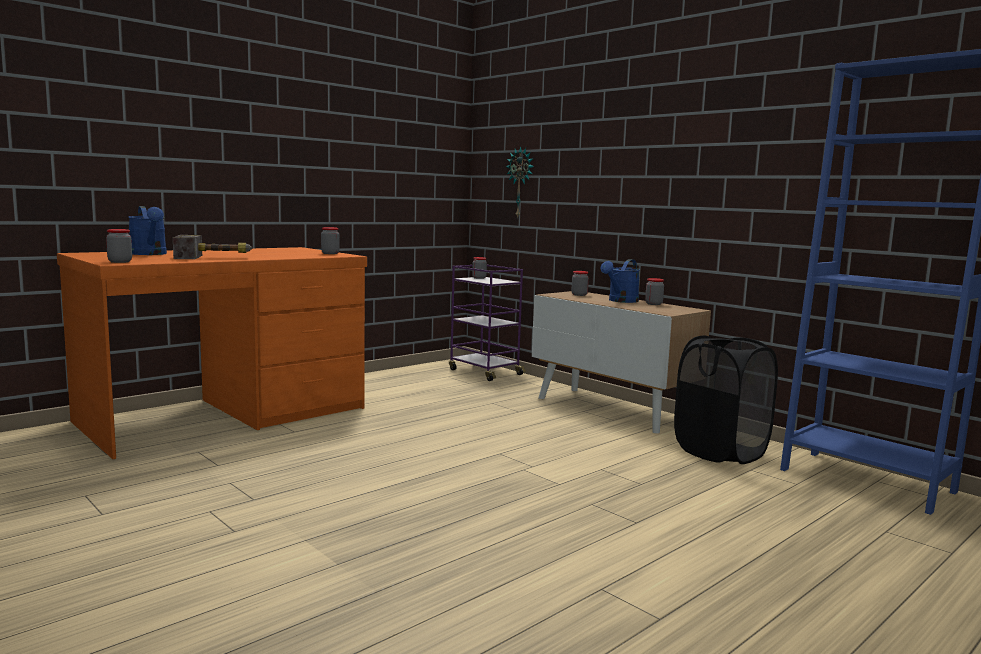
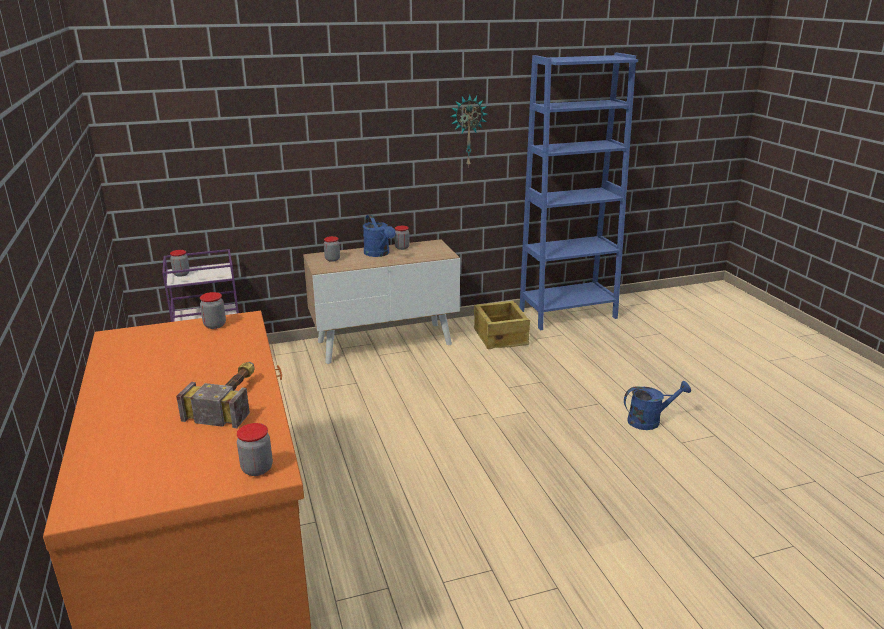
camera: 65 degrees left, 15 degrees up
blue watering can [128,206,167,255] -> blue watering can moved to [624,381,691,430]
wall clock [506,146,534,219] -> wall clock moved to [451,95,488,168]
black laundry basket [674,335,778,464] -> crate [474,301,530,349]

